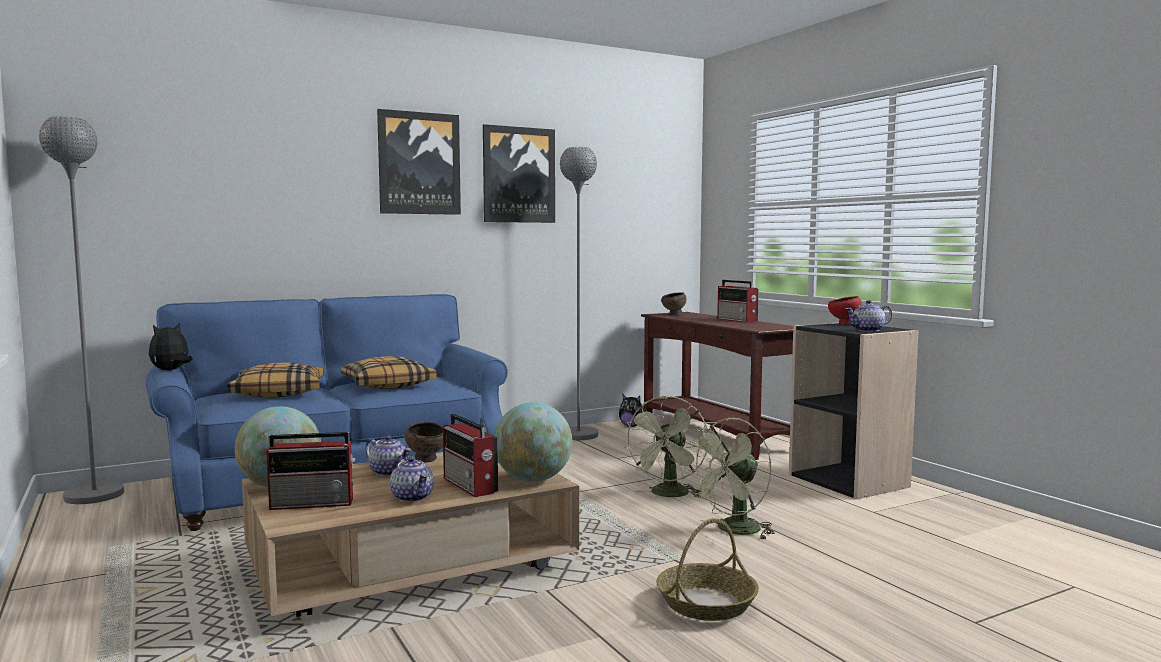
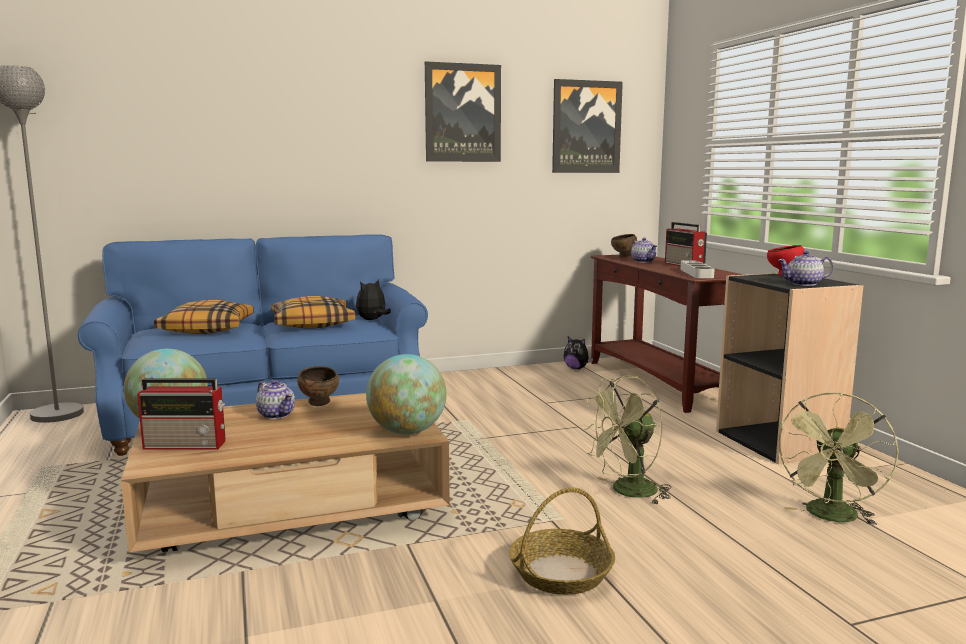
camera: 10 degrees right, 5 degrees up
plush toy [149,322,193,370] -> plush toy moved to [356,279,391,320]
picture [377,109,461,215] -> picture moved to [552,79,623,173]
teapot [390,457,434,502] -> teapot moved to [631,238,657,263]
radio [443,414,498,497] -> none
grey floor lamp [560,147,598,440] -> none
green fan [624,396,708,497] -> green fan moved to [776,392,898,525]
none -> grey tray [681,260,715,278]

